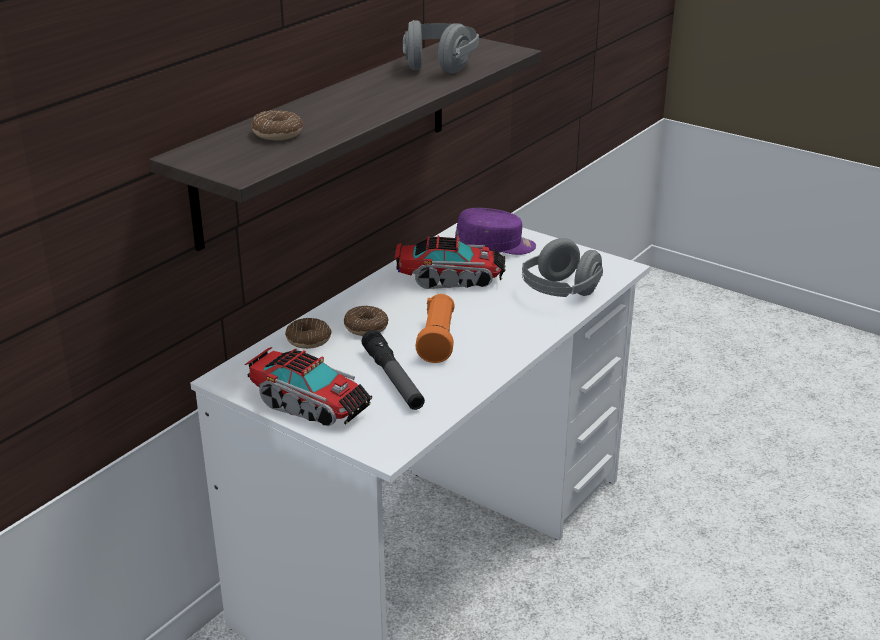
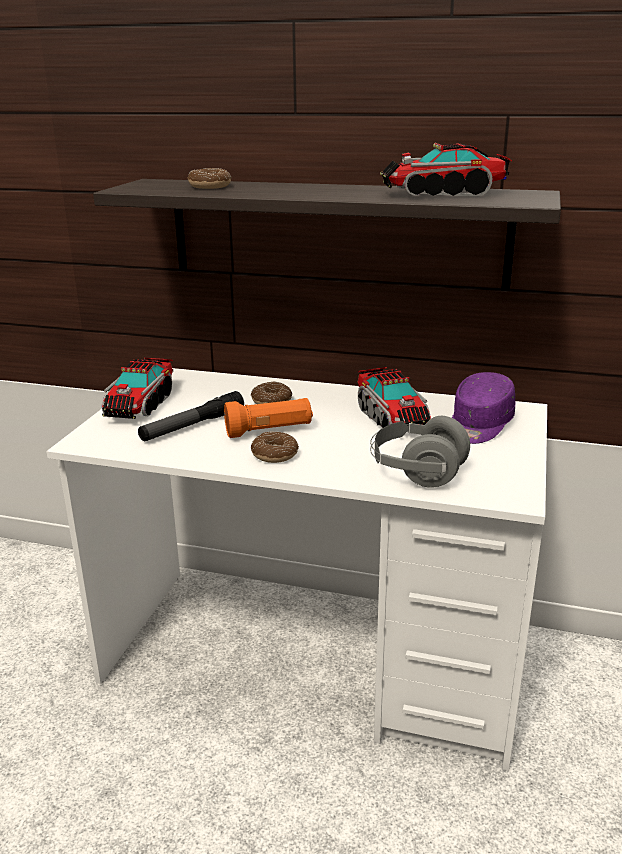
camera: 70 degrees right, 5 degrees down
donut [285,318,331,349] -> donut moved to [251,431,299,463]
grey headphones [403,20,479,74] -> toy truck [380,143,512,197]
purple cap [455,208,536,255] -> purple cap turned 60 degrees clockwise [452,372,516,444]

